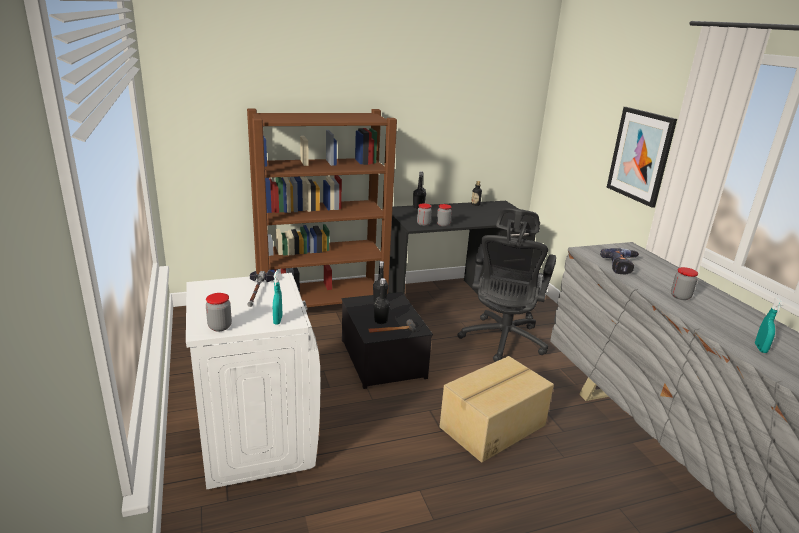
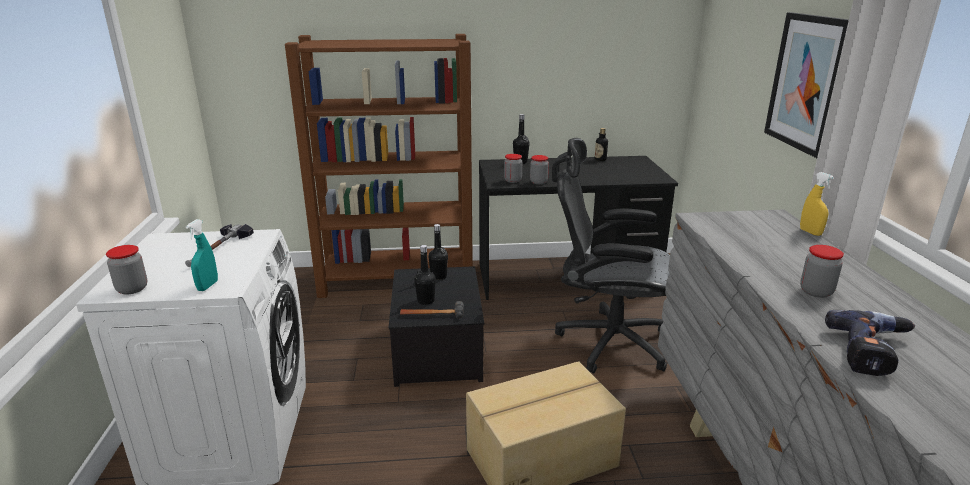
camera: 15 degrees right, 0 degrees up
office chair [457,208,556,362] -> office chair turned 75 degrees clockwise [552,138,670,374]
power drill [600,248,639,274] -> power drill moved to [825,310,915,376]
turquoise spray bottle [755,298,783,353] -> none
none -> yellow spray bottle [800,172,834,236]

